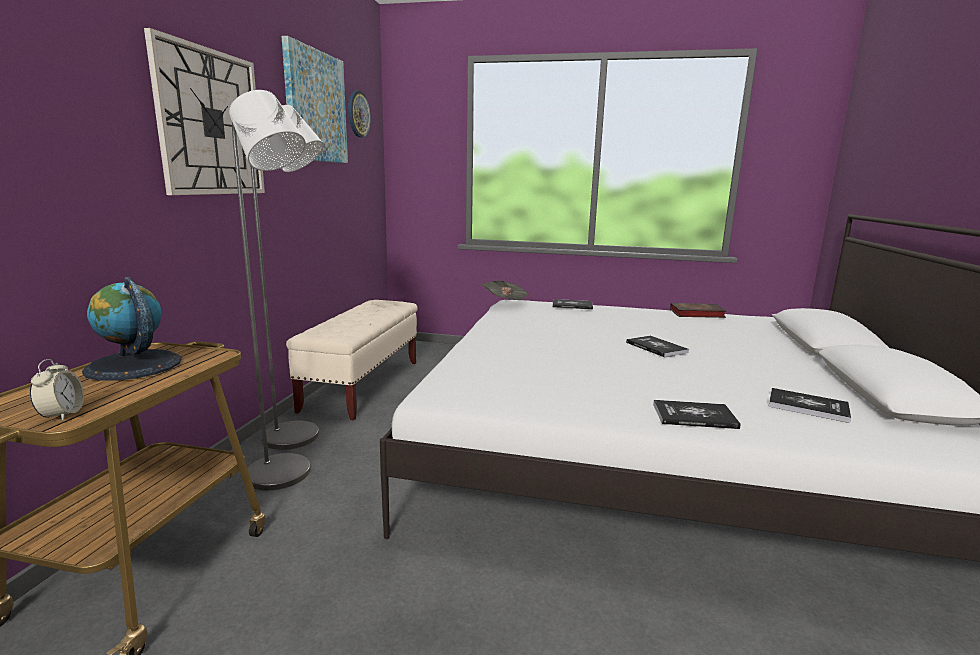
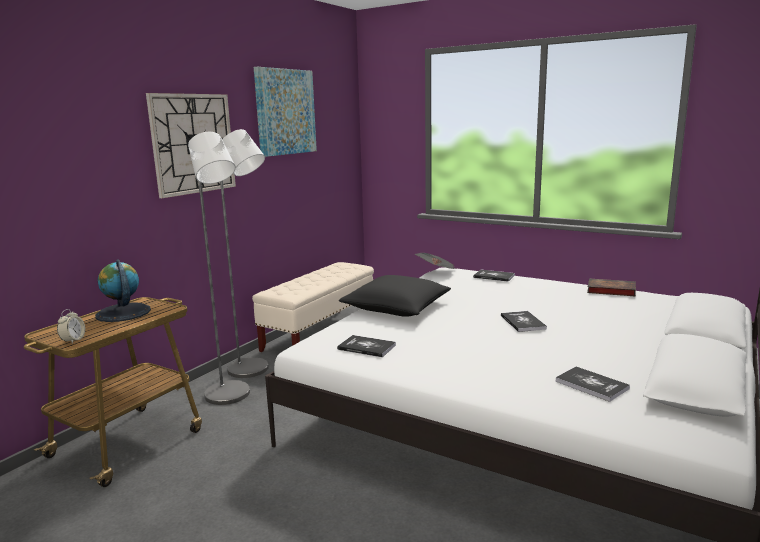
camera: 20 degrees right, 0 degrees up
wall clock [348,90,371,138] -> none
book [653,400,741,429] -> book moved to [337,335,396,357]
none -> black pillow [339,275,451,317]

